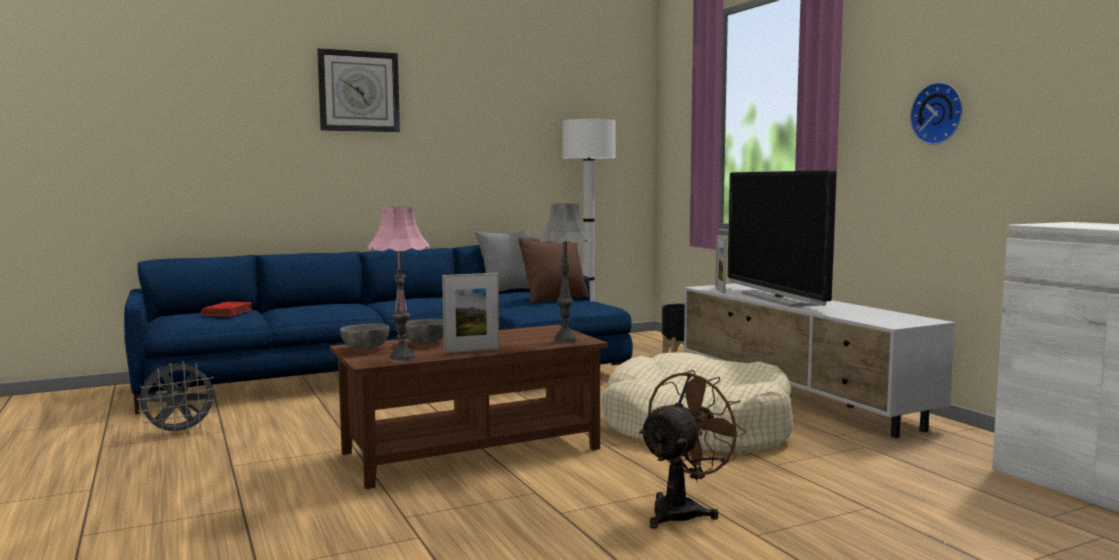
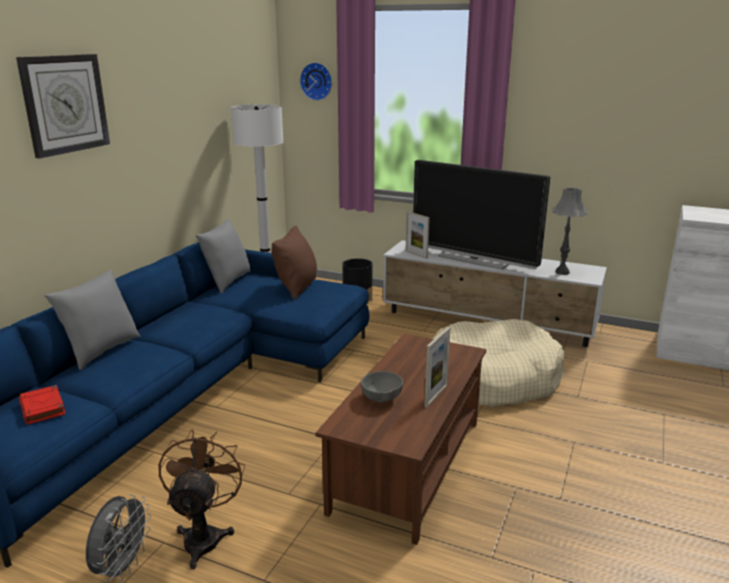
camera: 40 degrees left, 15 degrees up
grey bowl [340,323,390,350] -> none
pink table lamp [368,207,429,362] -> none
grey table lamp [538,203,592,343] -> grey table lamp moved to [552,188,588,275]
brown fan [639,370,747,529] -> brown fan moved to [158,429,245,569]
wall clock [910,82,963,145] -> wall clock moved to [300,62,332,101]
none -> grey pillow [44,270,140,370]

